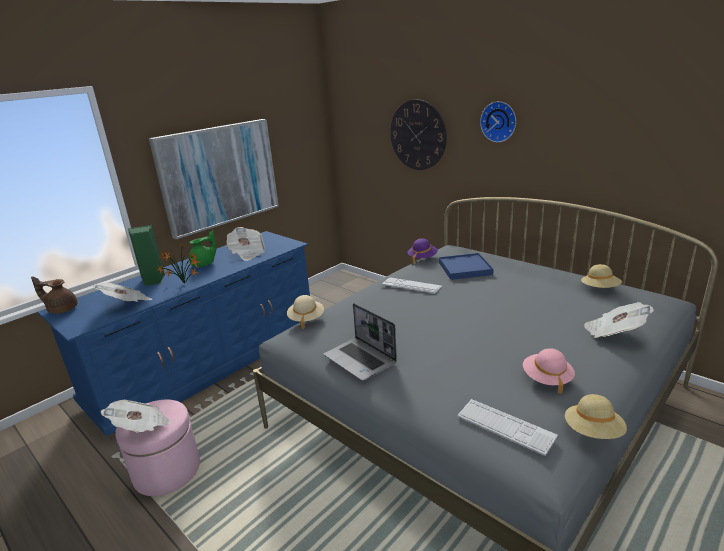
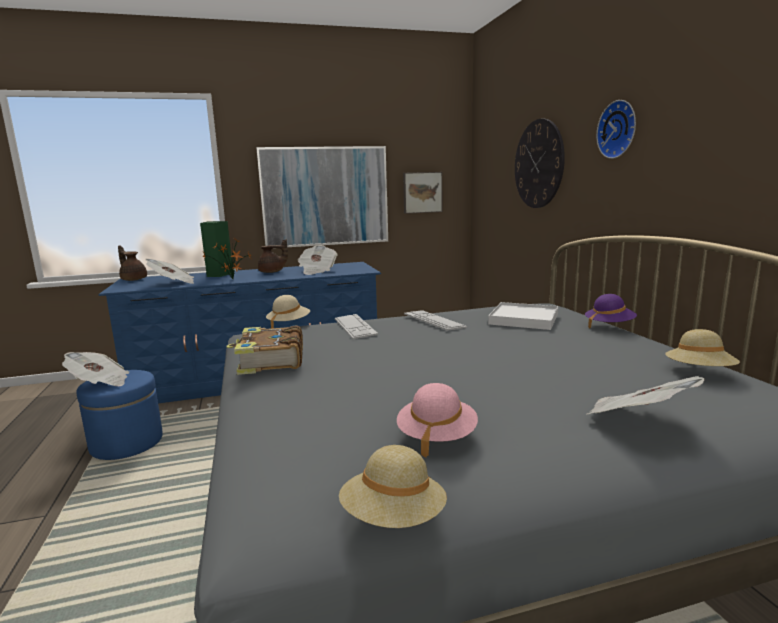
camera: 30 degrees right, 10 degrees down
pink ottoman [115,400,200,496] -> blue ottoman [76,370,163,460]
green teapot [189,230,216,267] -> brown teapot [258,239,288,273]
laptop [324,303,397,381] -> book [226,325,303,375]
purple hat [407,238,438,263] -> purple hat moved to [585,294,637,329]
blue tray [439,253,494,280] -> white tray [488,302,558,330]
keyboard [457,399,558,456] -> keyboard moved to [335,314,378,339]
none -> picture [403,172,442,214]

